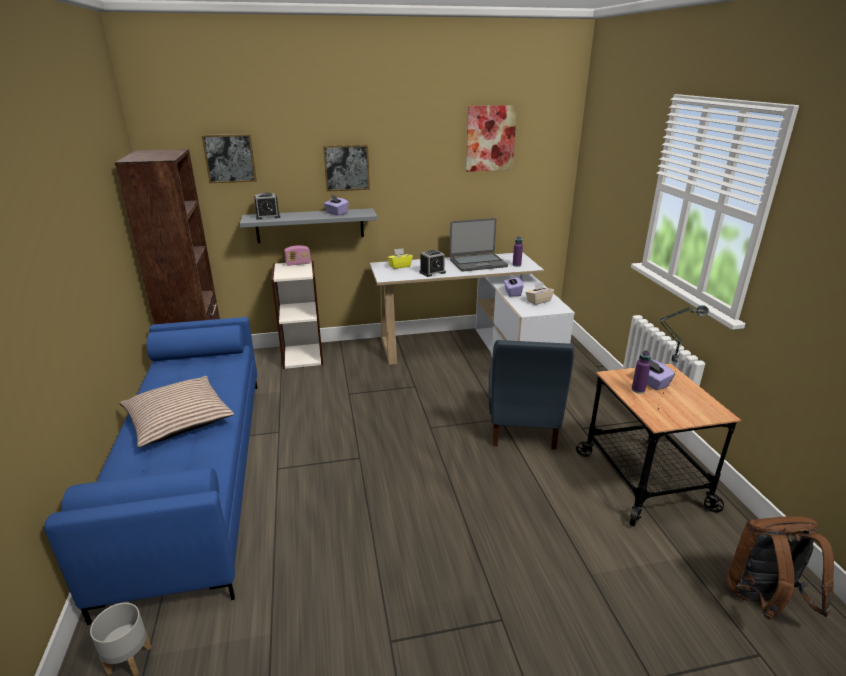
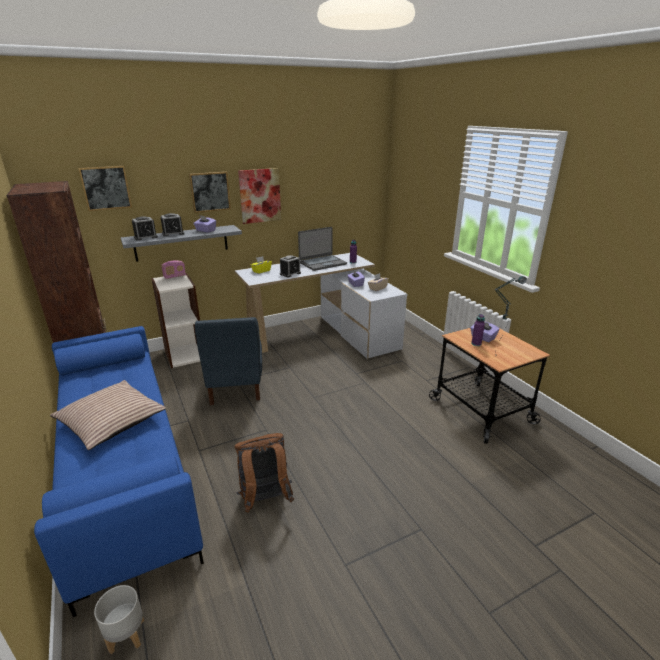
camera: 15 degrees left, 0 degrees up
picture [466,105,517,172] -> picture moved to [238,168,281,224]
blue chair [489,340,574,450] -> blue chair moved to [195,317,262,405]
brown backpack [726,516,834,620] -> brown backpack moved to [235,433,294,513]
none -> alarm clock [160,213,184,237]

